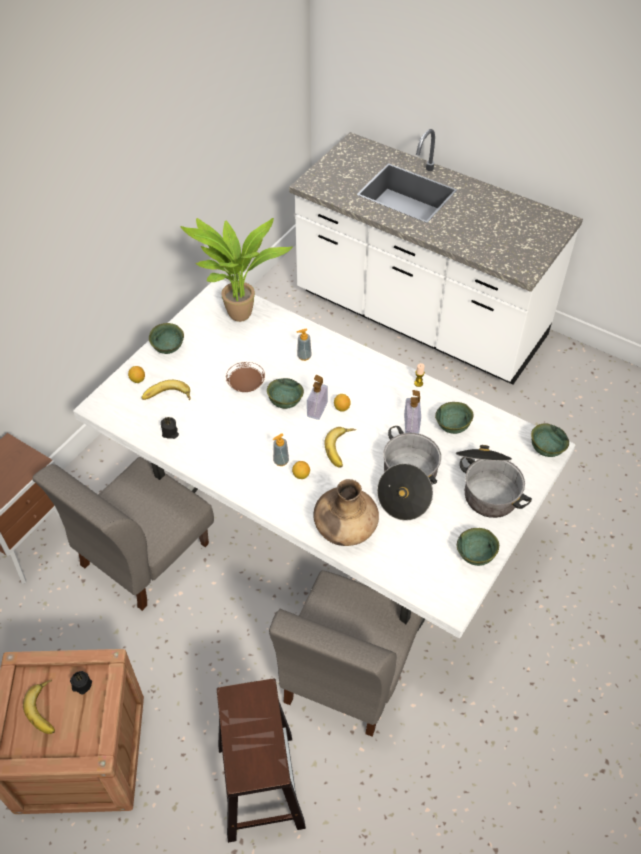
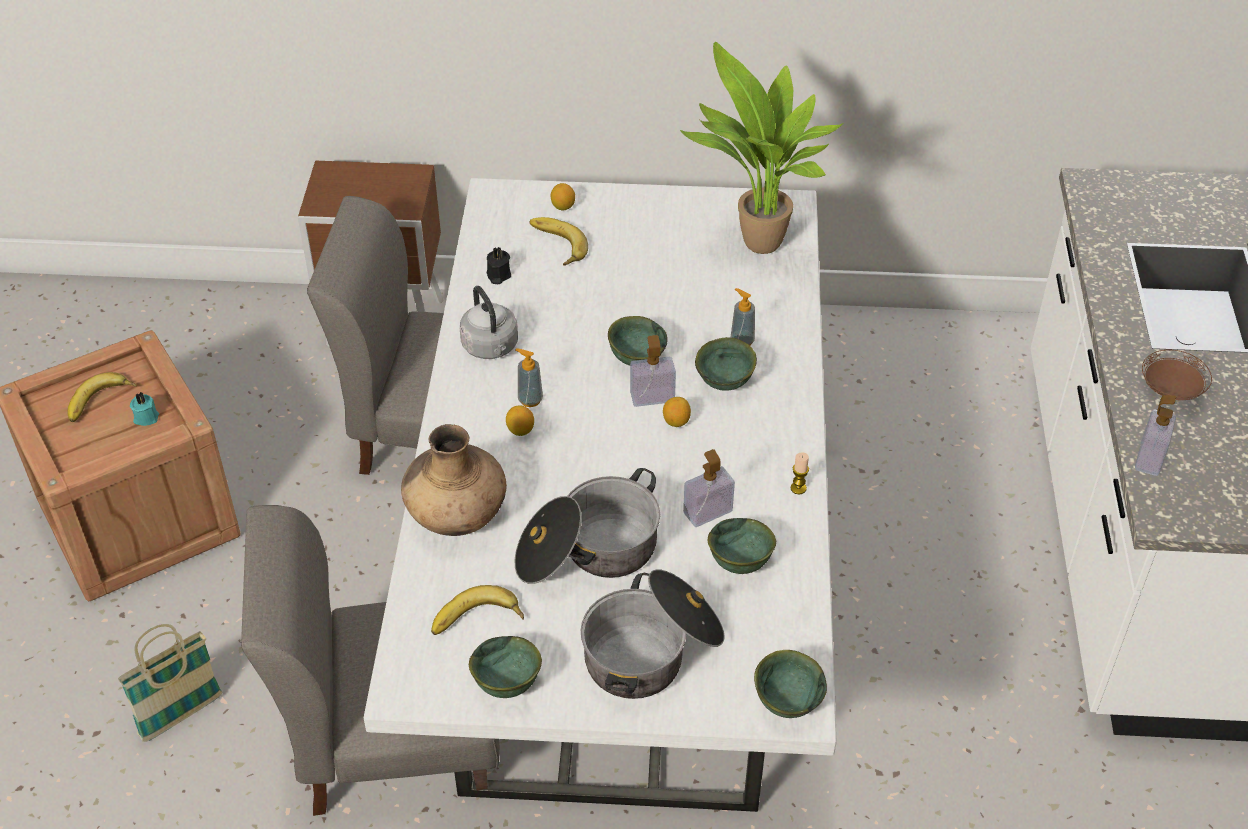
camera: 60 degrees right, 5 degrees down
black candle [70,671,92,695] -> turquoise candle [130,392,159,426]
green bowl [149,323,184,354] -> green bowl moved to [695,337,757,391]
brown stool [217,679,306,843] -> basket [118,624,222,742]
brown plate [226,362,265,392] -> brown plate moved to [1142,350,1212,400]
banana [324,427,356,468] -> banana moved to [431,585,524,635]
none -> grey kettle [460,286,518,359]
none -> soap dispenser [1135,395,1176,476]

